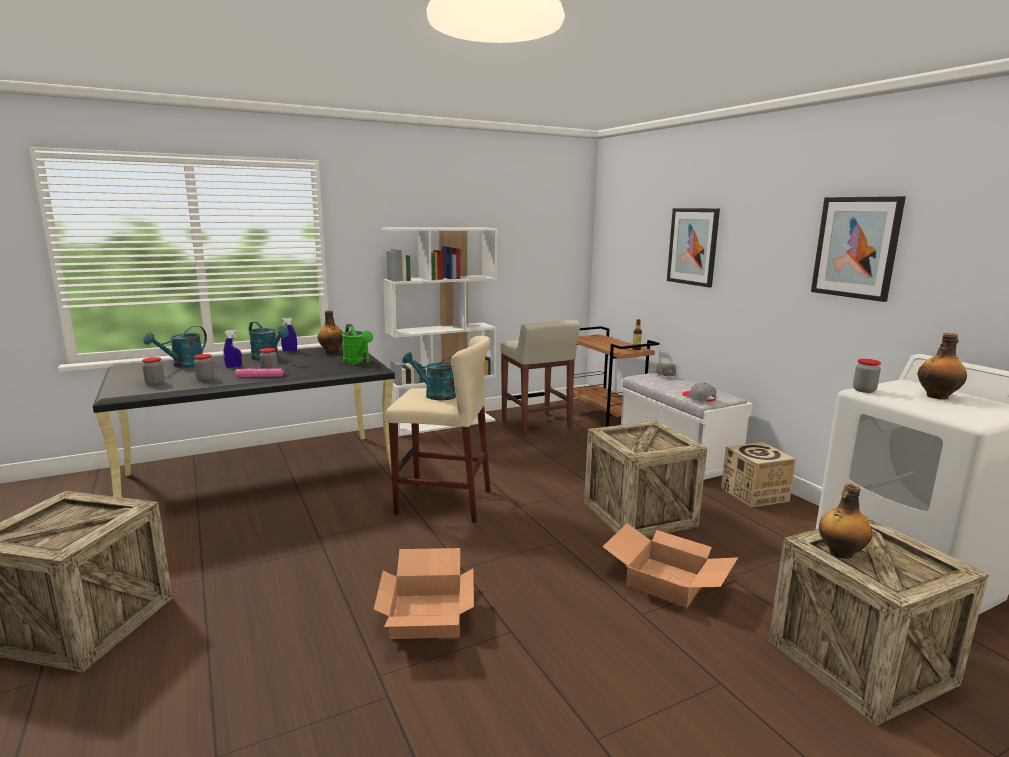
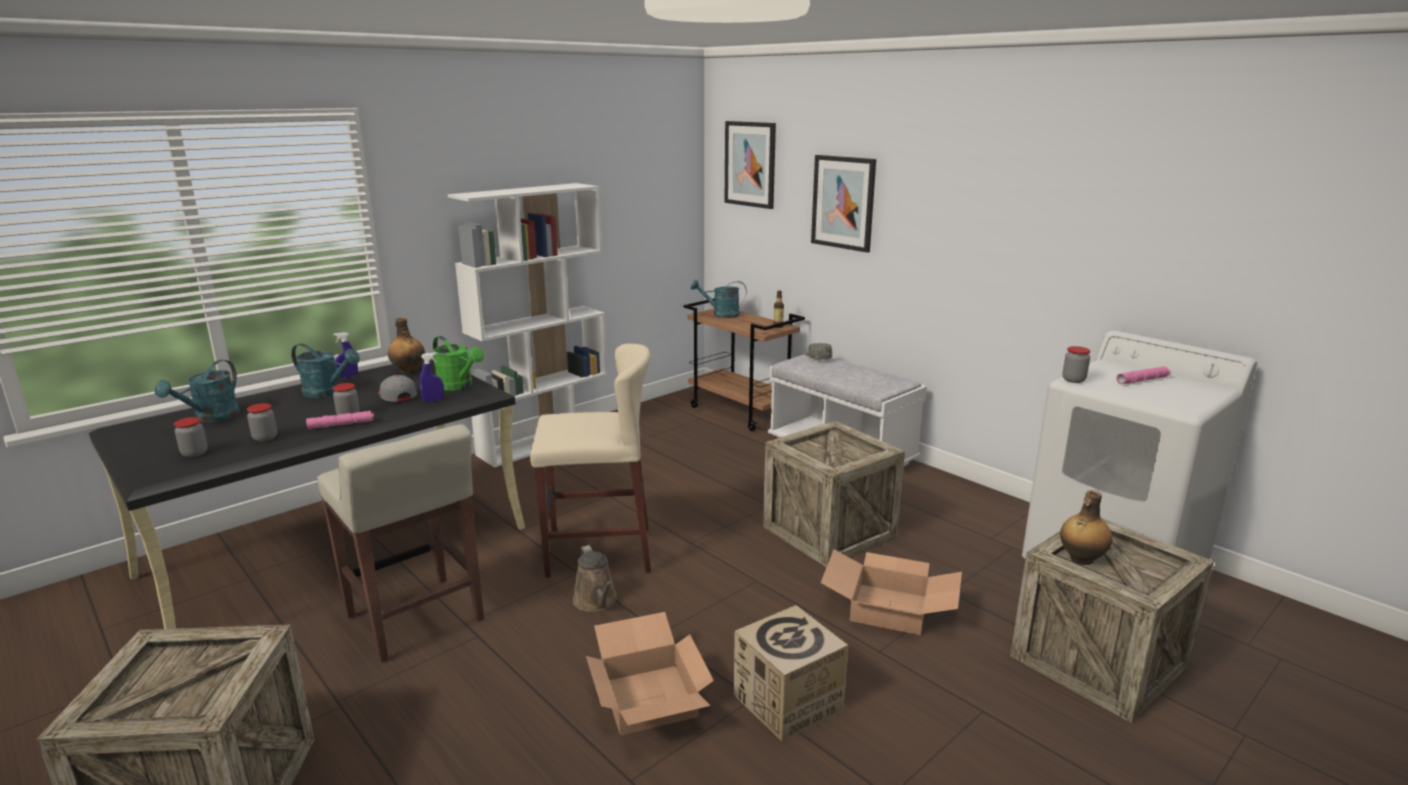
camera: 15 degrees left, 5 degrees up
blue spray bottle [224,330,242,368] -> blue spray bottle moved to [420,352,444,402]
turquoise watering can [402,352,456,400] -> turquoise watering can moved to [691,280,747,318]
beige stool [500,320,581,436] -> beige stool moved to [317,424,484,663]
grey cap [682,383,716,402] -> grey cap moved to [378,375,417,402]
cardboard box [721,442,796,508] -> cardboard box moved to [734,605,848,741]
picture [811,196,906,302] -> picture moved to [725,121,776,209]
bottle [918,333,967,399] -> pink flashlight [1116,366,1171,385]
none -> brown watering can [573,545,617,612]

